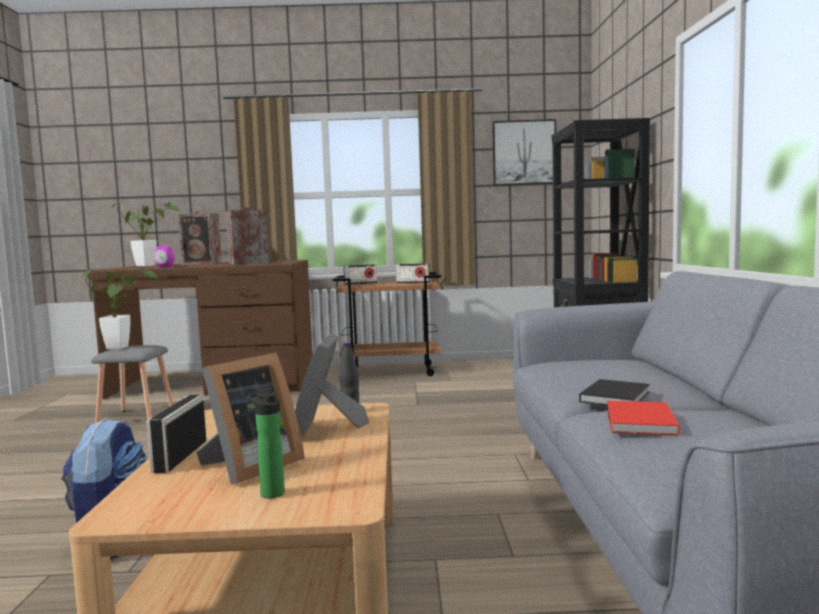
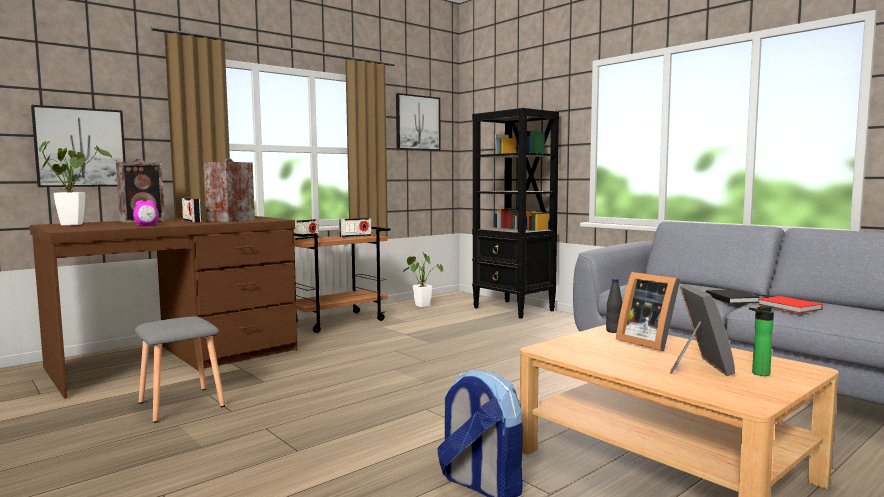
camera: 40 degrees left, 0 degrees up
potted plant [80,267,158,349] -> potted plant moved to [403,252,443,307]
radio [146,395,206,473] -> radio moved to [182,198,202,223]
none -> picture [31,105,126,187]

